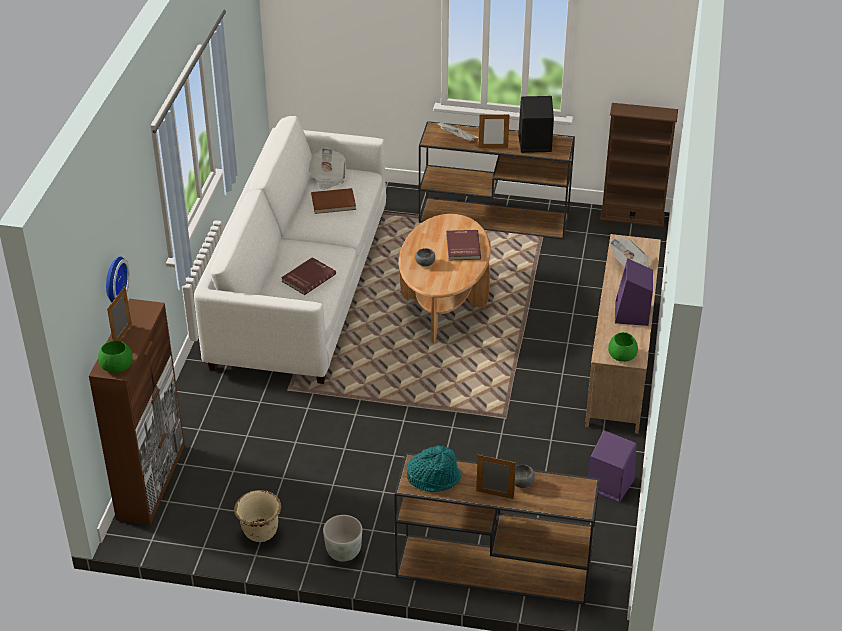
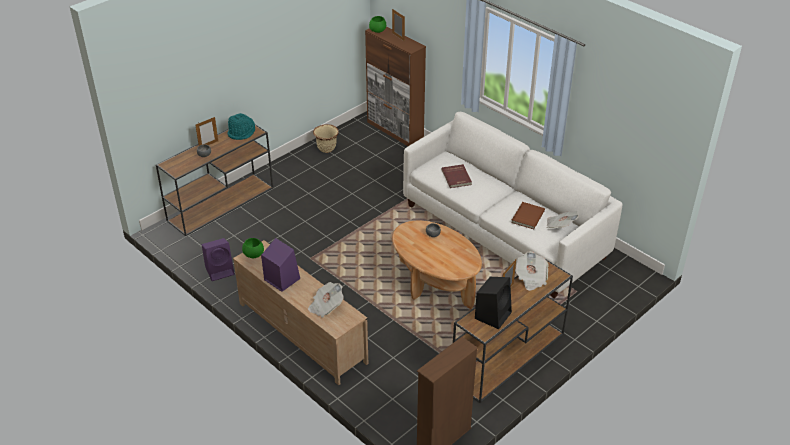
camera: 125 degrees right, 0 degrees up
wall clock [106,257,130,303] -> none
grey planter [323,515,362,562] -> none
red book [446,230,481,260] -> none

